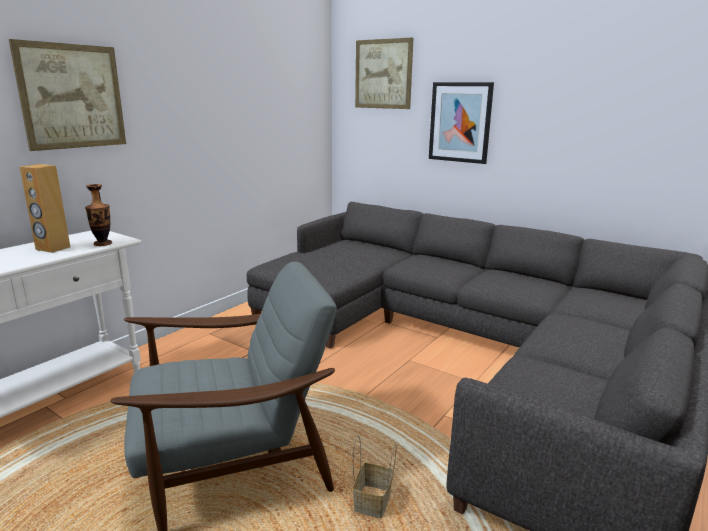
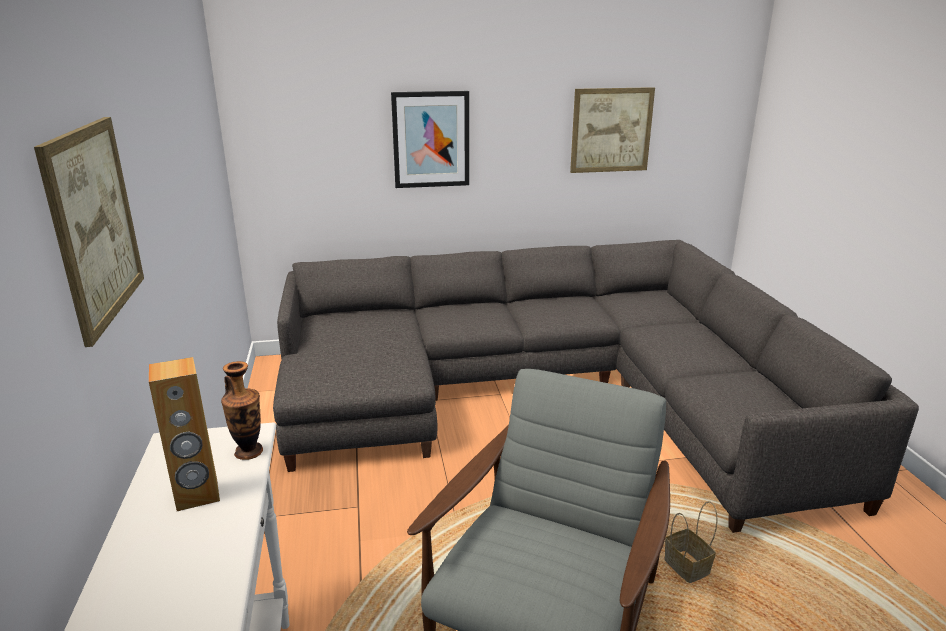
camera: 45 degrees left, 5 degrees up
picture [355,38,413,109] -> picture moved to [570,87,655,173]

